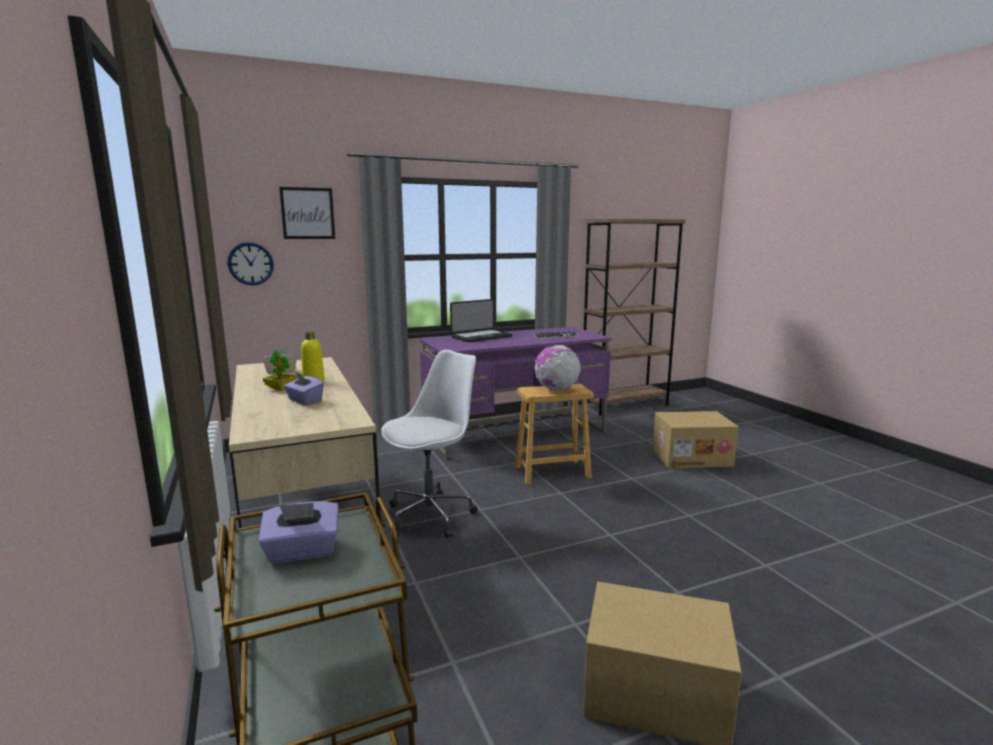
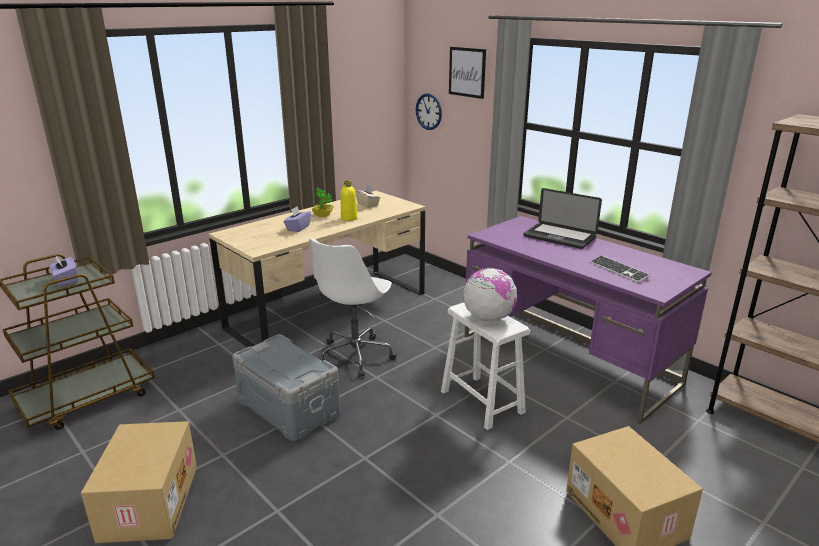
camera: 70 degrees right, 10 degrees up
white office chair [381,350,478,538] -> white office chair turned 90 degrees clockwise [309,238,397,377]
brown stool [515,384,594,485] -> white stool [441,303,530,430]
none -> grey storage box [232,334,340,441]

